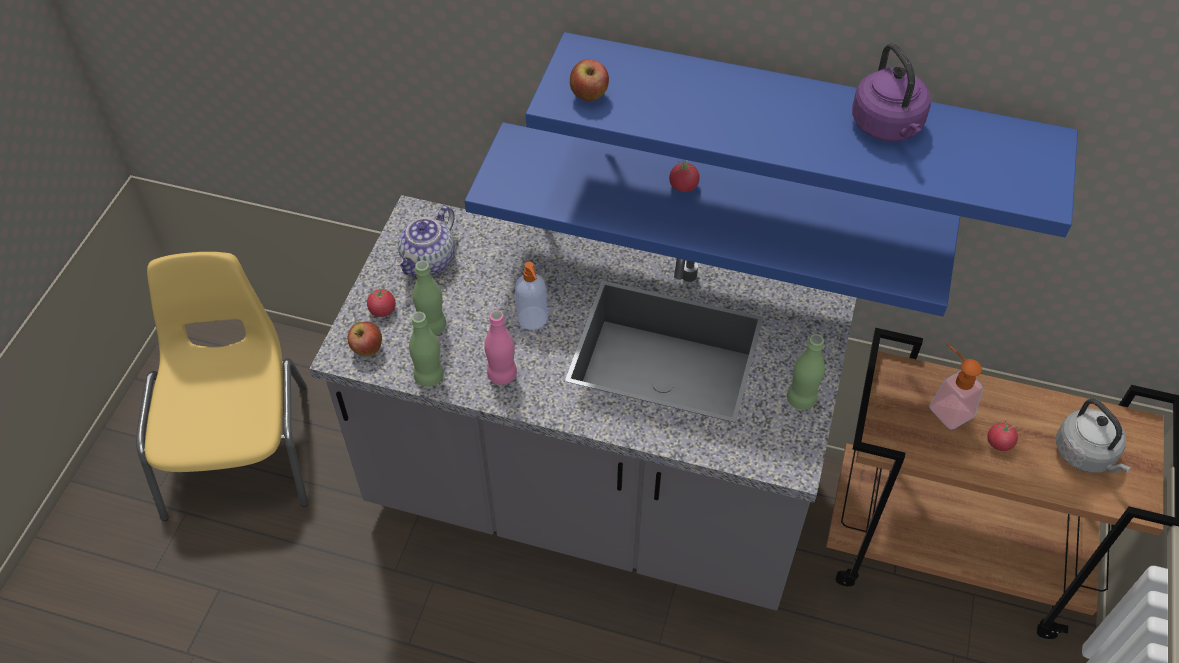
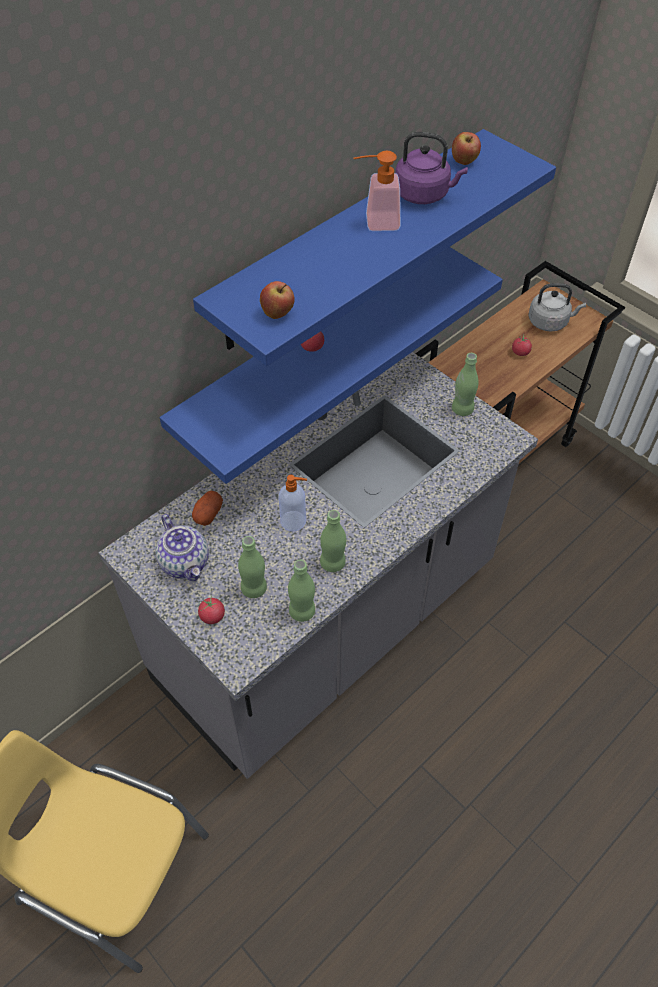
camera: 60 degrees left, 0 degrees up
apple [347,322,382,356] -> apple moved to [452,132,481,165]
pink bottle [484,310,517,385] -> green bottle [320,510,346,572]
soap dispenser [929,344,983,430] -> soap dispenser moved to [353,151,401,231]
none -> potato [192,491,223,526]

